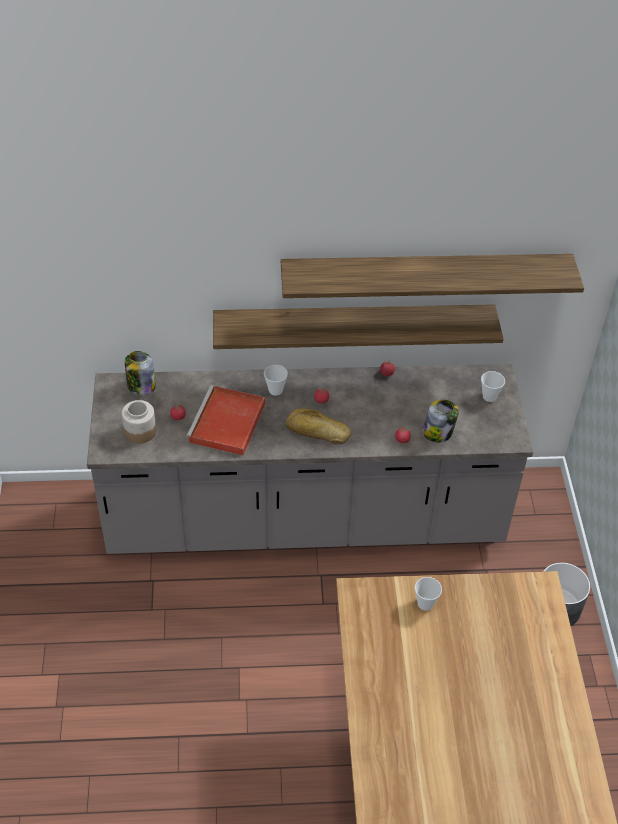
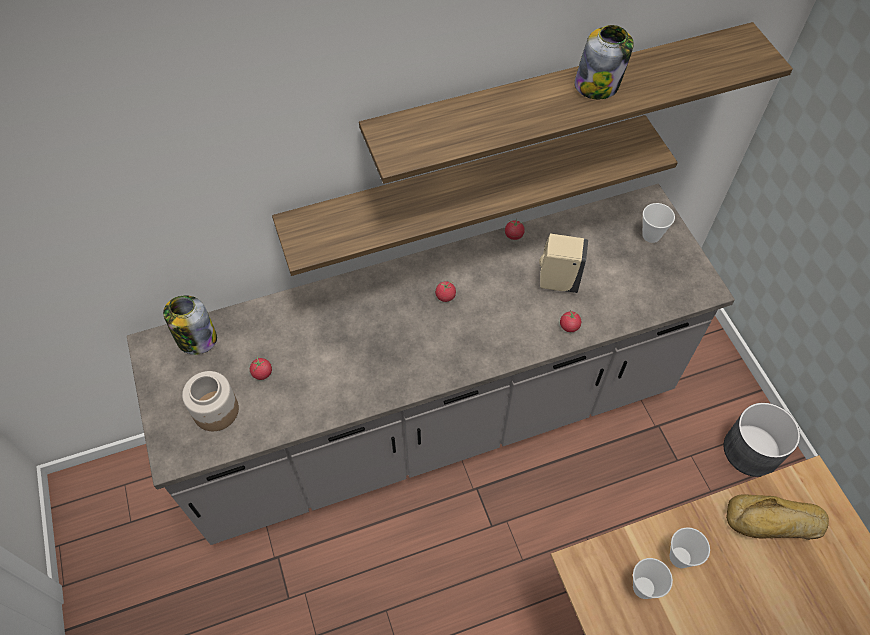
camera: 15 degrees left, 10 degrees up
red tray [186,385,265,455] -> none
cup [264,365,288,395] -> cup moved to [633,558,673,599]
bread [286,408,351,444] -> bread moved to [726,494,829,540]
jar [422,400,459,442] -> jar moved to [574,25,634,99]
none -> beige soap dispenser [539,233,588,293]

